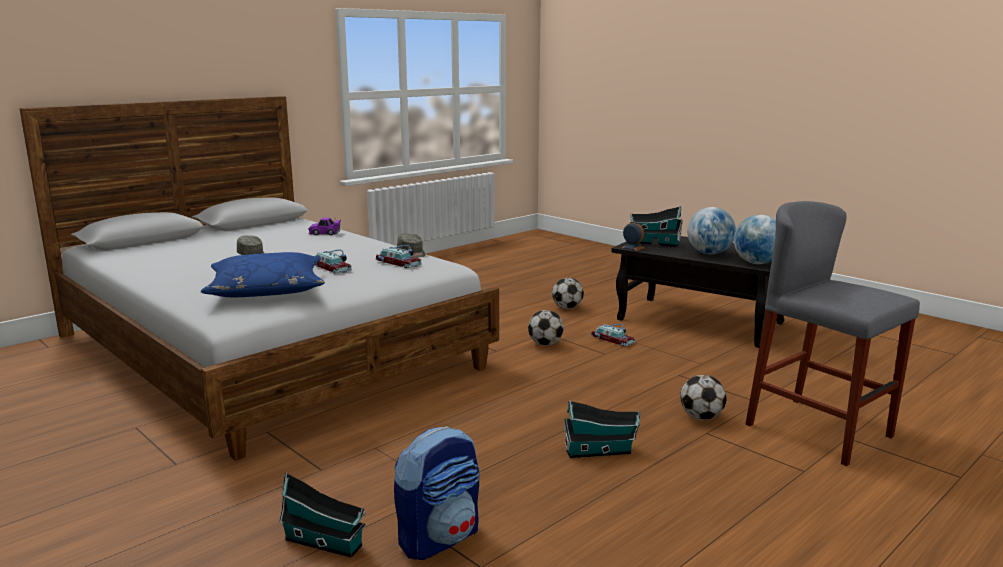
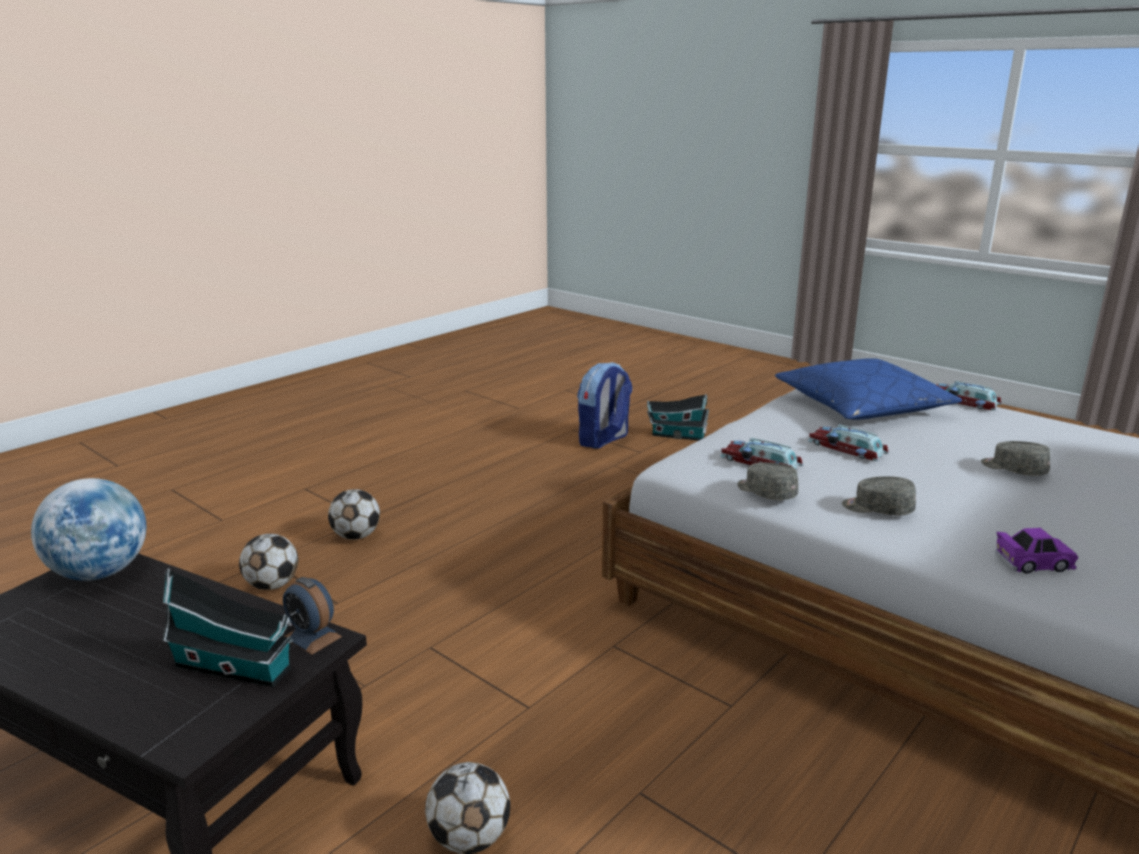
camera: 175 degrees right, 5 degrees up
football [528,310,564,346] -> football moved to [239,534,298,590]
toy house [564,400,641,458] -> none
toy car [591,324,635,346] -> toy car moved to [935,381,1002,411]
globe [687,207,736,255] -> none
grey stool [746,201,920,466] -> none
none -> grey cap [842,476,916,515]

